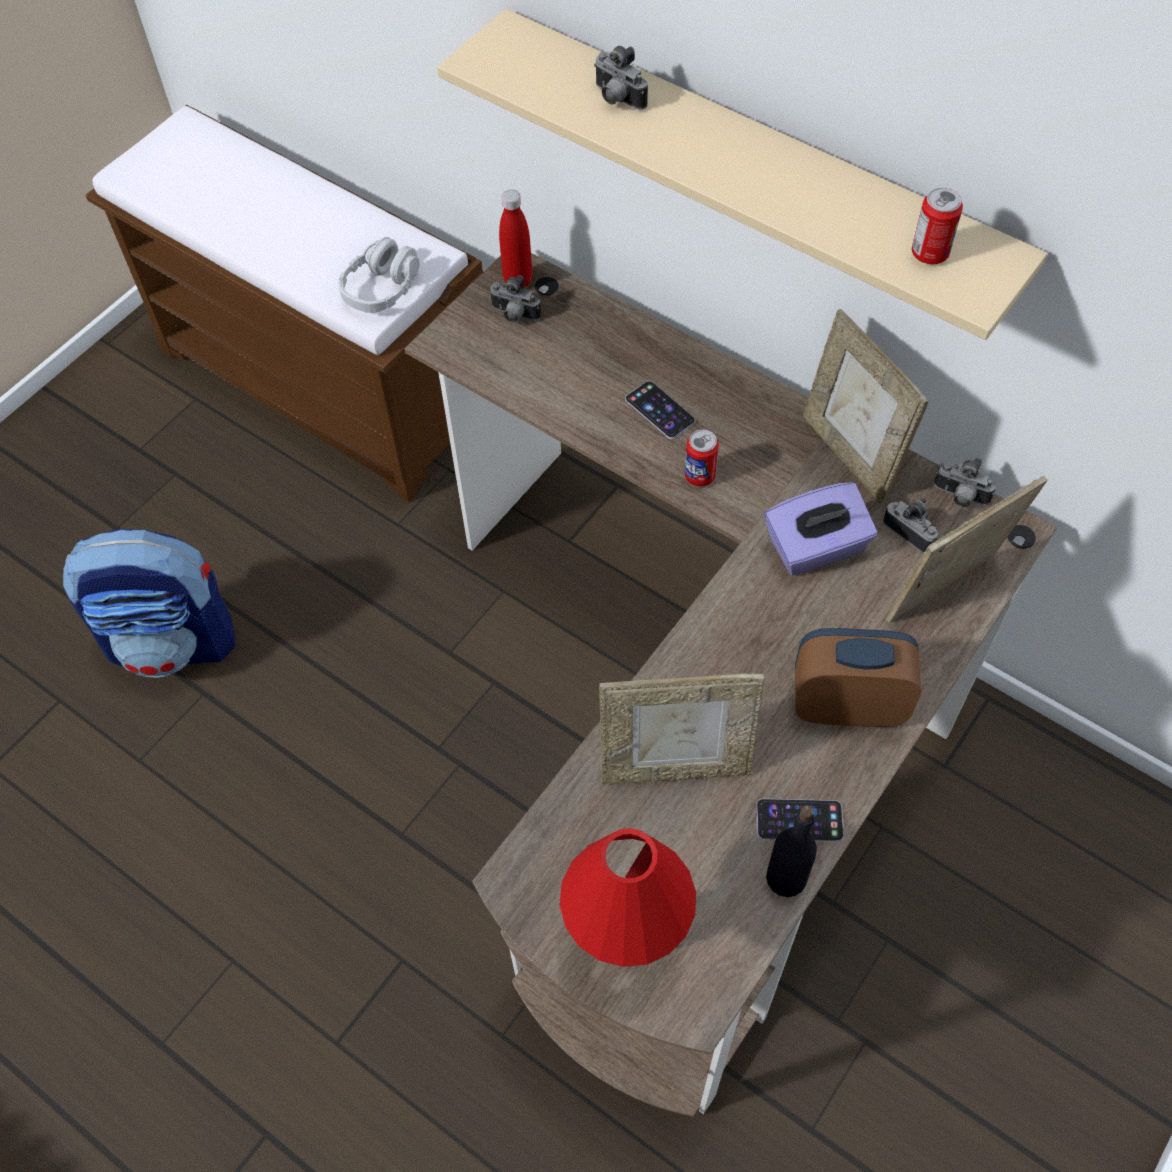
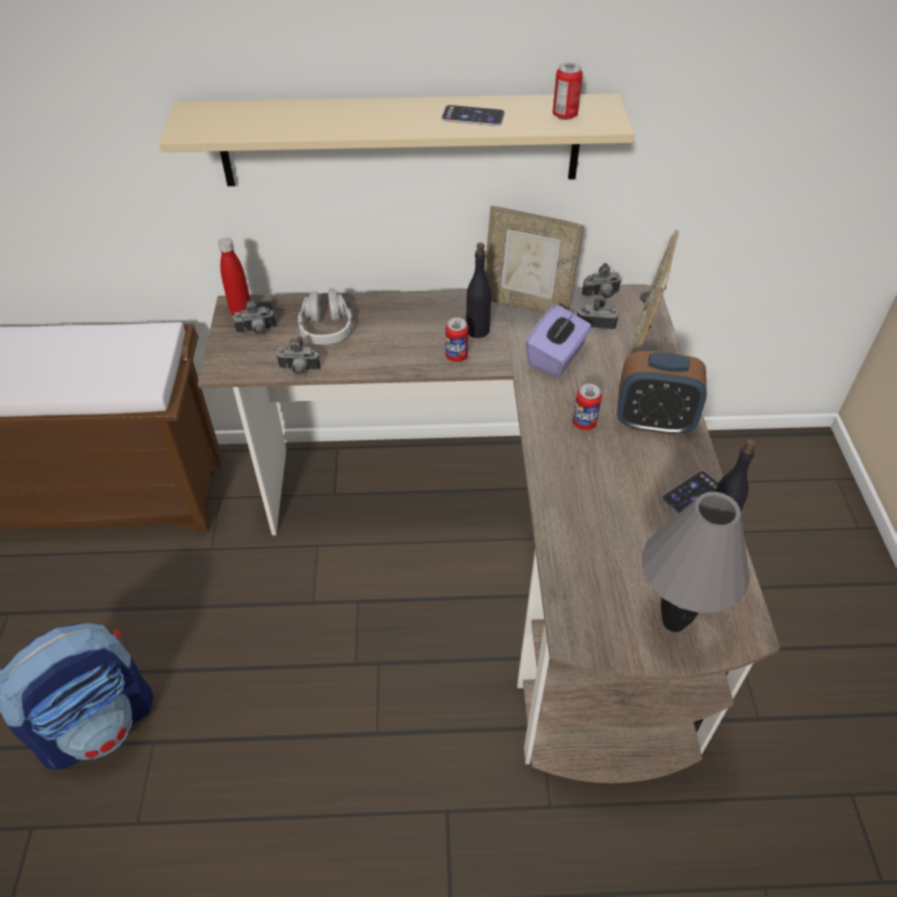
camera: 40 degrees left, 10 degrees down
grey headphones [338,237,420,313] -> grey headphones moved to [298,290,352,345]
red table lamp [559,828,696,967] -> grey table lamp [642,492,750,632]
camera [594,46,648,110] -> camera moved to [276,337,320,375]
picture frame [599,674,765,785] -> none
phone [625,381,695,439] -> phone moved to [441,105,505,126]
alarm clock [795,628,921,727] -> alarm clock turned 135 degrees counterclockwise [617,351,707,436]
none -> black bottle [466,243,491,338]
none -> can [573,384,602,430]

